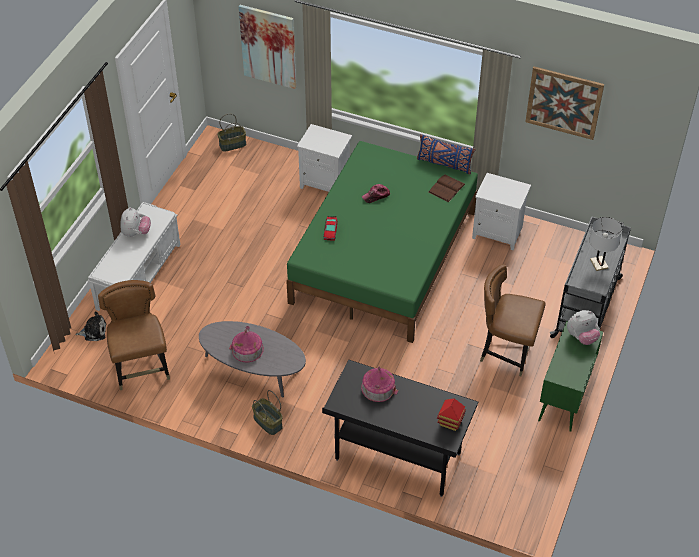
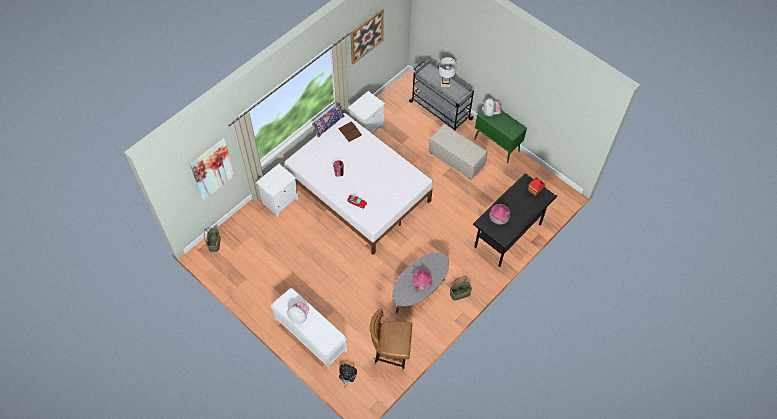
camera: 70 degrees left, 10 degrees up
green bed [286,141,478,343] -> white bed [285,113,433,255]
brown chair [480,264,546,376] -> beige ottoman [429,124,488,180]

